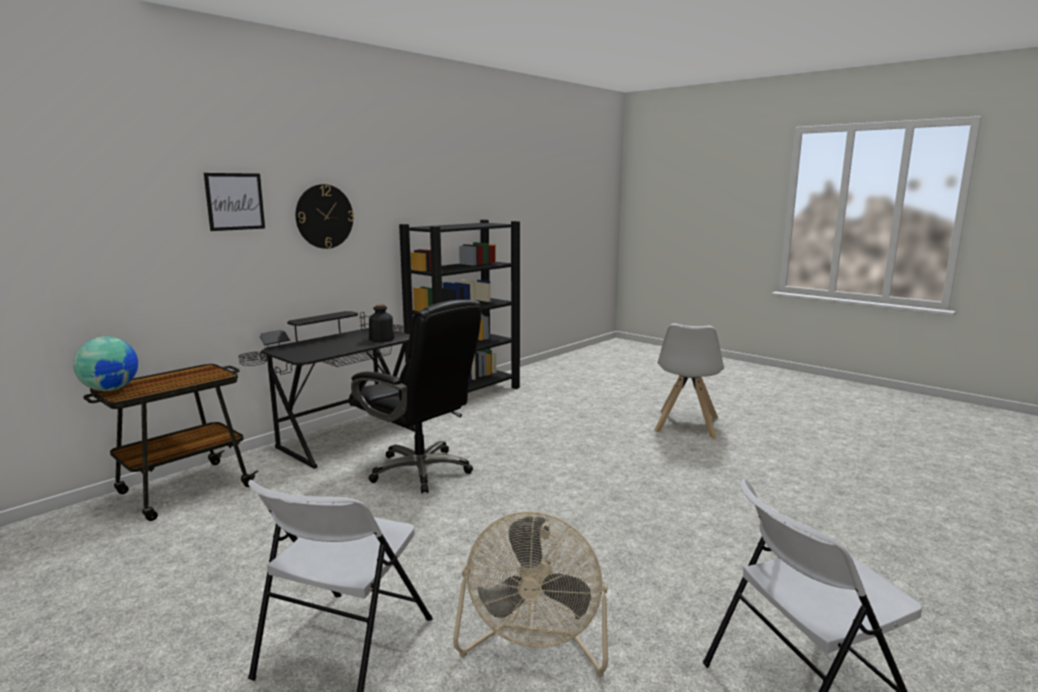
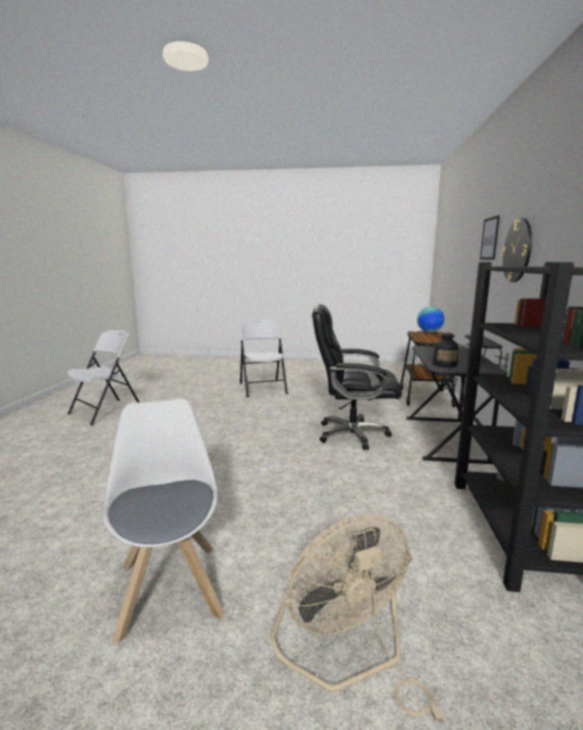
camera: 145 degrees right, 0 degrees up
beige fan [453,512,608,678] -> beige fan moved to [270,515,444,724]

